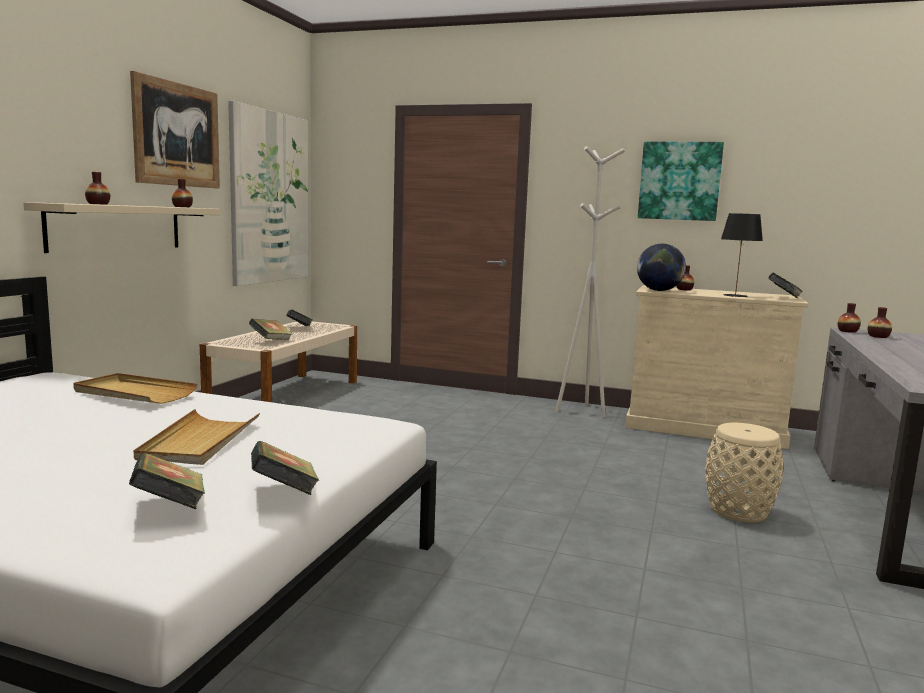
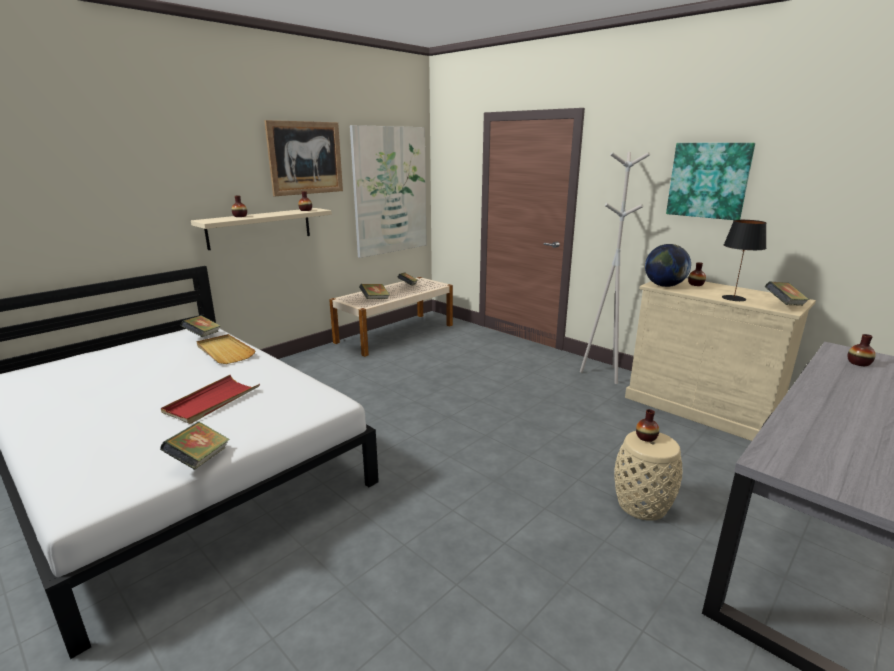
camera: 25 degrees right, 10 degrees up
book [129,453,205,509] -> book moved to [180,315,221,337]
beige tray [134,409,260,465] -> red tray [161,375,260,424]
vase [838,303,861,333] -> vase moved to [636,409,659,442]

